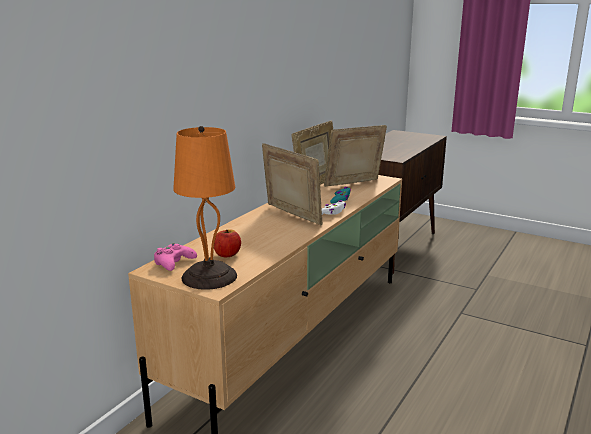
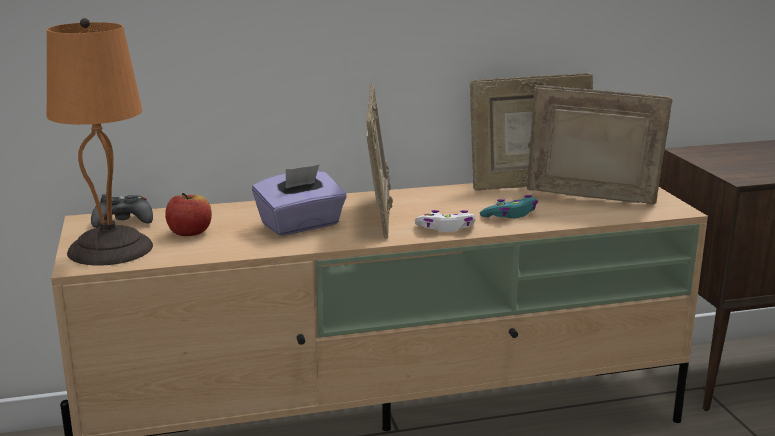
camera: 45 degrees right, 0 degrees up
pink game controller [154,243,197,271] -> black game controller [91,194,153,228]
none -> purple tissue box [252,165,347,236]

